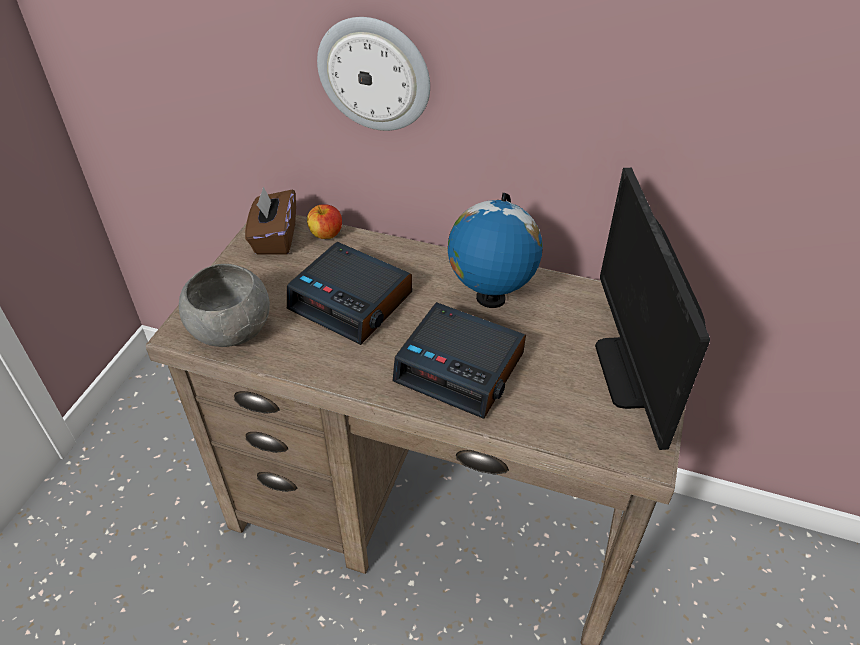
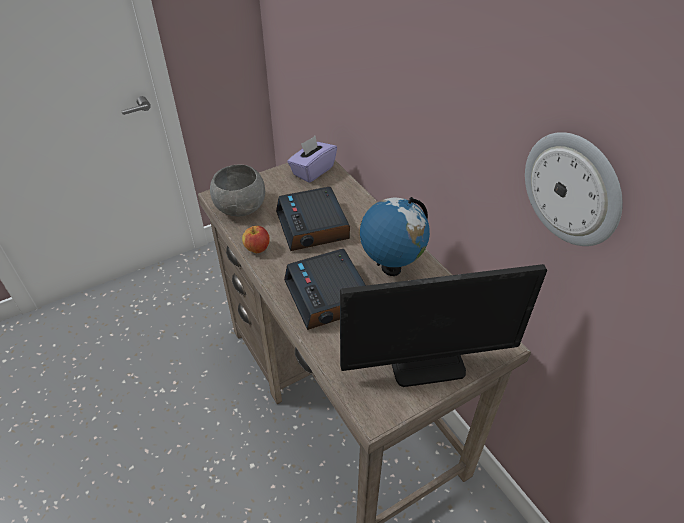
camera: 40 degrees right, 0 degrees up
brown tissue box [245,187,296,255] -> purple tissue box [287,136,337,183]
apple [307,204,342,239] -> apple moved to [242,226,270,253]
wall clock [317,17,430,131] -> wall clock moved to [525,132,623,246]
monitor [595,168,710,450] -> monitor turned 135 degrees counterclockwise [340,264,547,387]

